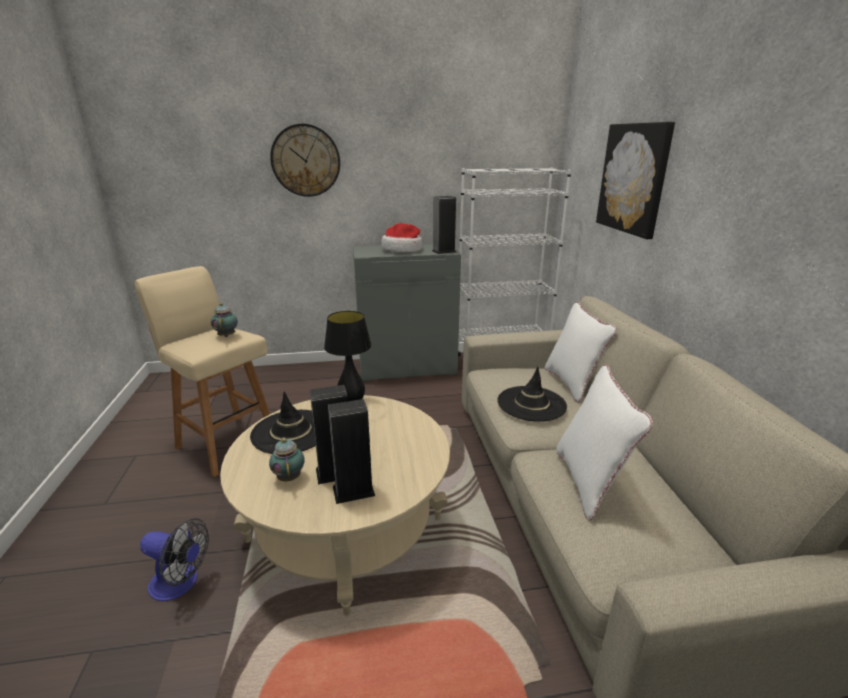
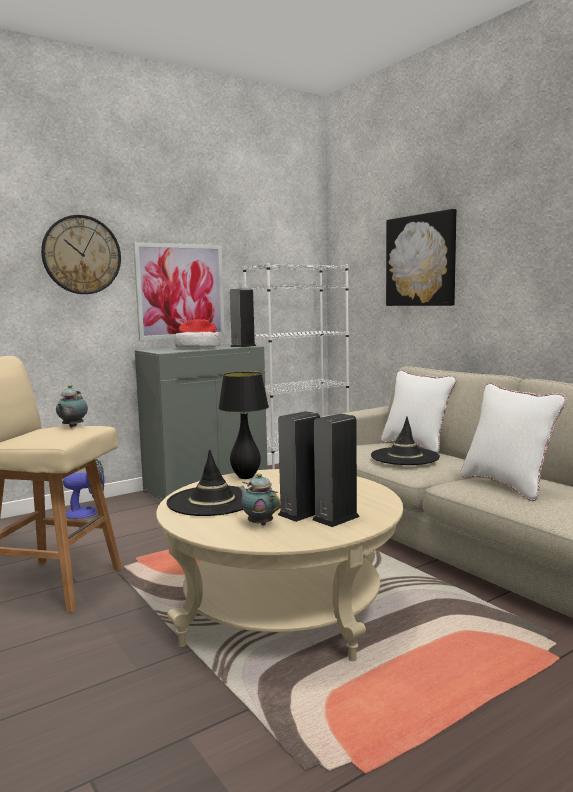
camera: 25 degrees left, 15 degrees down
fan [140,518,209,601] -> fan moved to [63,459,104,519]
teapot [211,303,238,337] -> teapot turned 135 degrees counterclockwise [56,385,88,428]
none -> picture [133,242,225,340]

